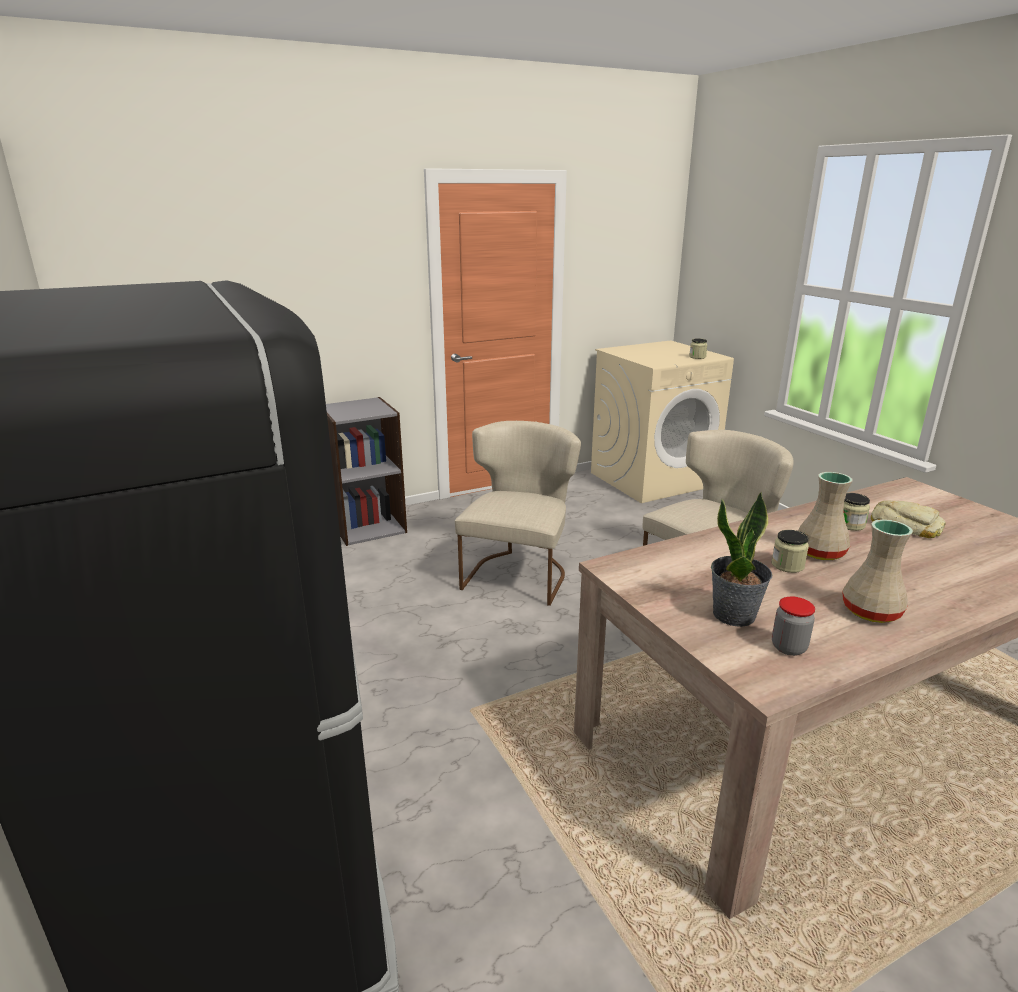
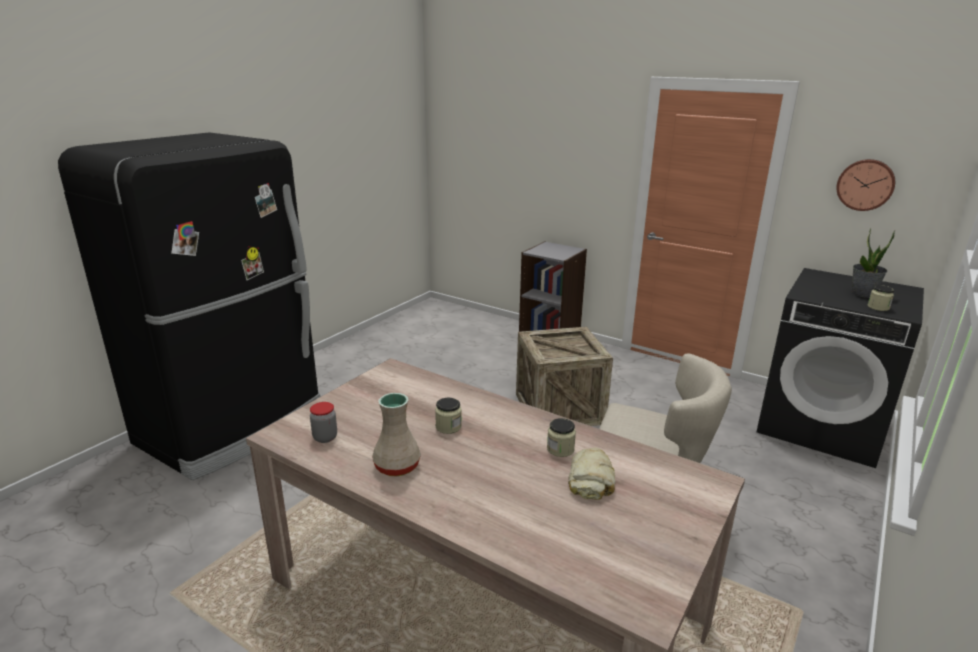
camera: 60 degrees right, 0 degrees up
beige chair [455,421,581,606] -> crate [516,327,613,426]
beige washing machine [591,340,734,503] -> black washing machine [757,268,924,468]
potted plant [711,491,772,627] -> potted plant moved to [851,228,895,298]
beige vase [798,472,853,560] -> none
none -> wall clock [837,159,895,211]

